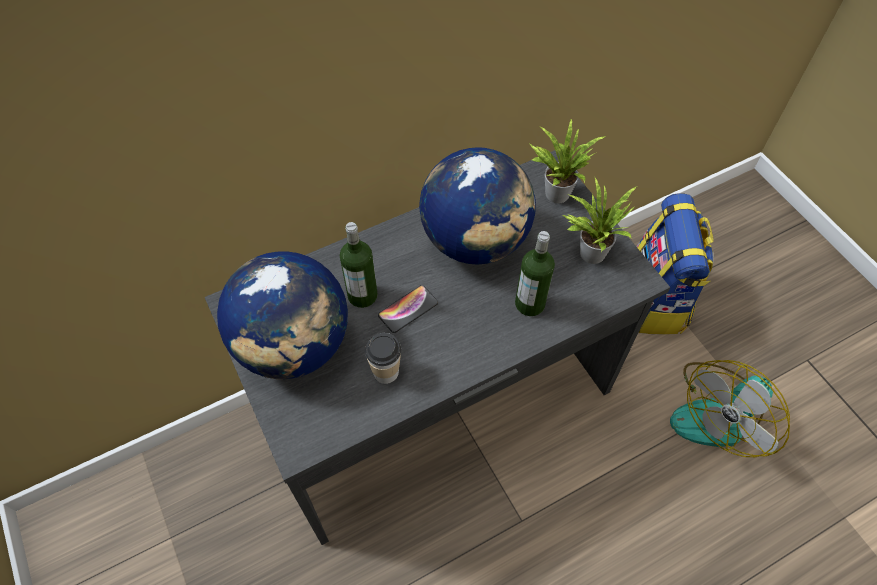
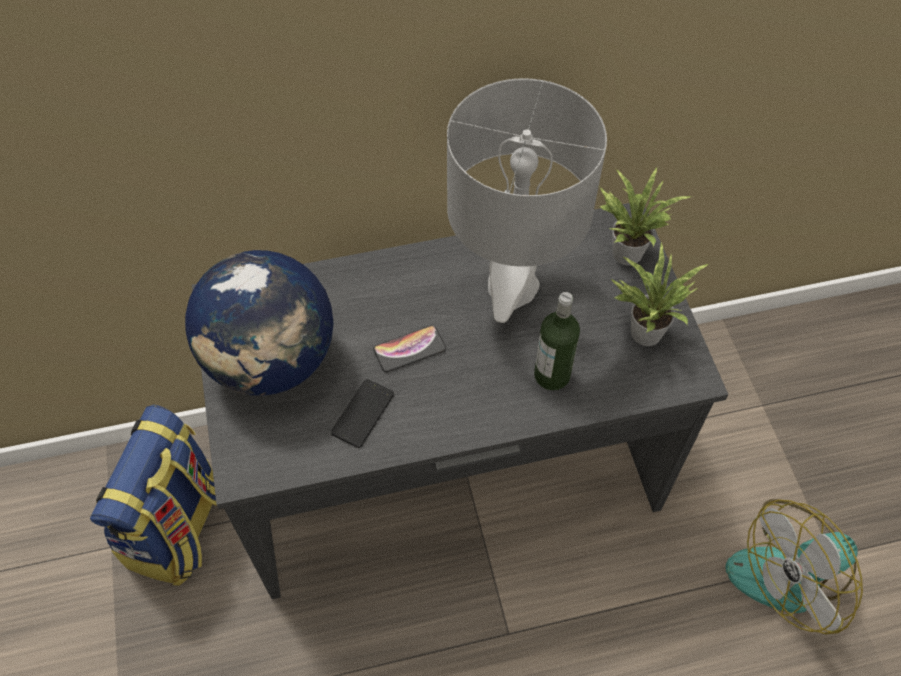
camera: 15 degrees right, 0 degrees up
bottle [340,222,378,308] -> none
cup [365,333,401,384] -> phone [331,379,394,448]
globe [419,147,536,265] -> grey table lamp [447,78,607,323]
backpack [636,194,714,335] -> backpack moved to [90,405,217,586]

